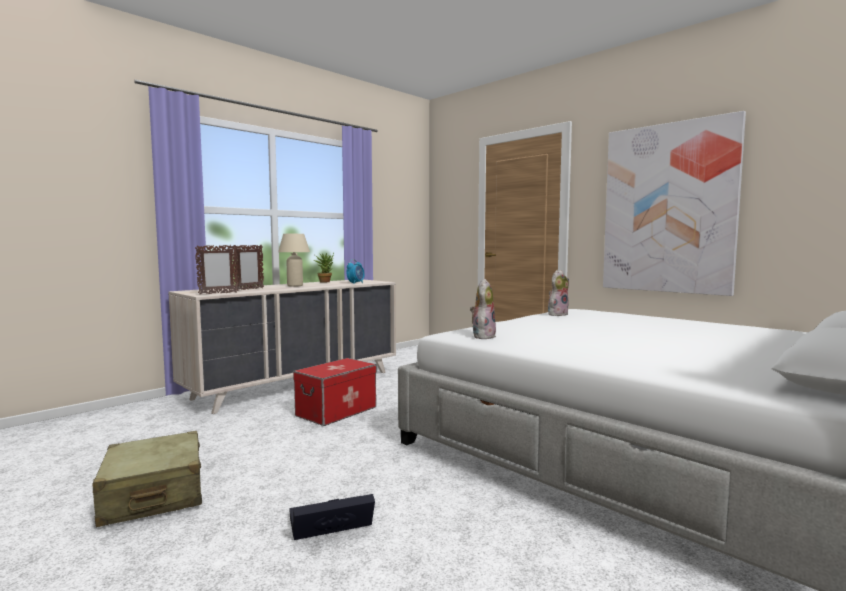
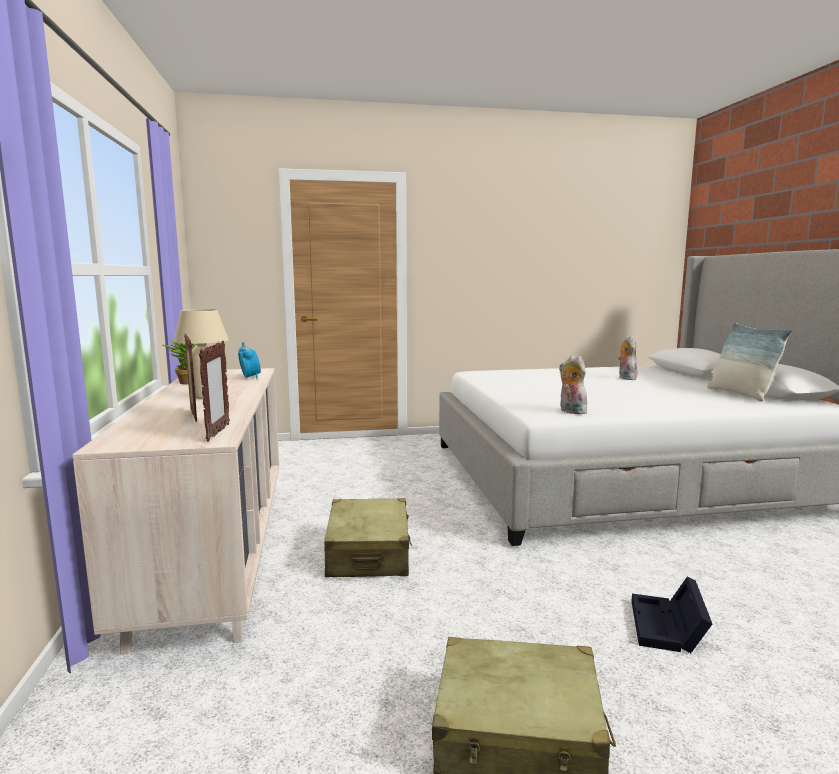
camera: 55 degrees left, 5 degrees up
storage box [293,358,377,426] -> beige suitcase [324,498,412,577]
plush toy [548,270,569,316] -> plush toy moved to [618,335,637,380]
picture [603,111,746,296] -> none
none -> pillow [707,322,792,401]

